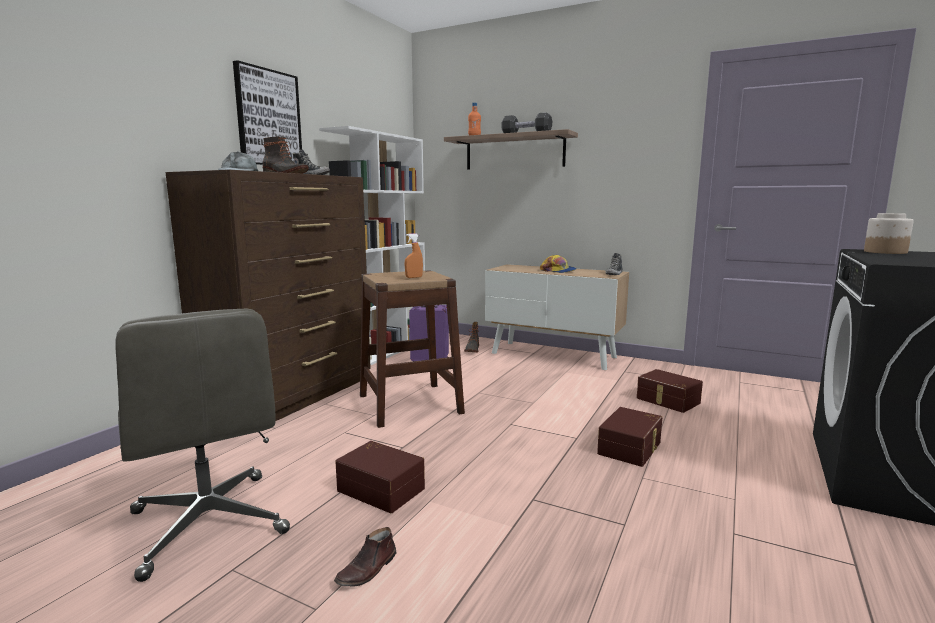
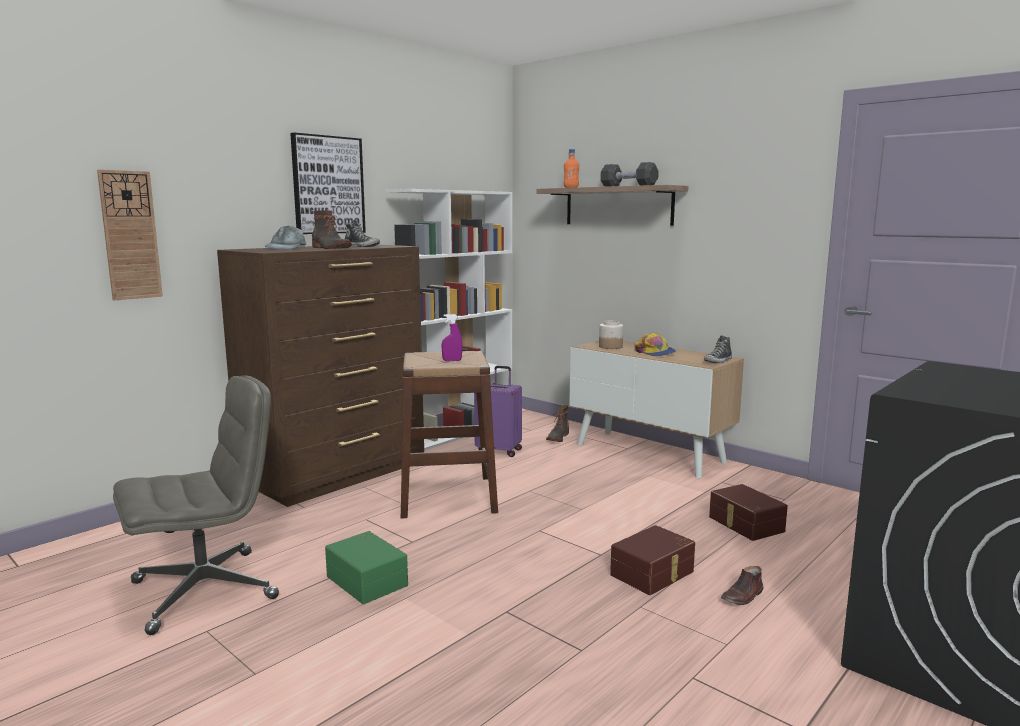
camera: 15 degrees right, 0 degrees up
grey office chair [115,309,290,582] -> grey office chair turned 105 degrees counterclockwise [113,375,279,635]
brown shoe [334,527,396,586] -> brown shoe moved to [721,566,764,605]
brown storage box [335,441,425,513] -> green storage box [325,531,408,604]
orange spray bottle [405,234,423,278] -> purple spray bottle [442,314,462,361]
jar [864,213,914,254] -> jar moved to [599,320,623,349]
none -> wall clock [97,169,163,300]

